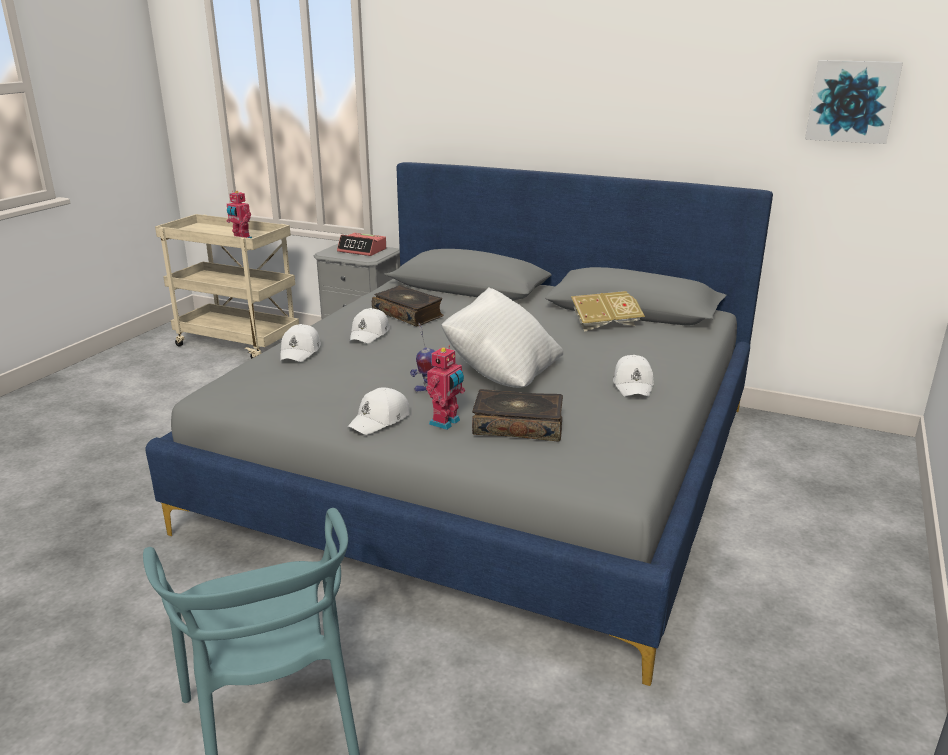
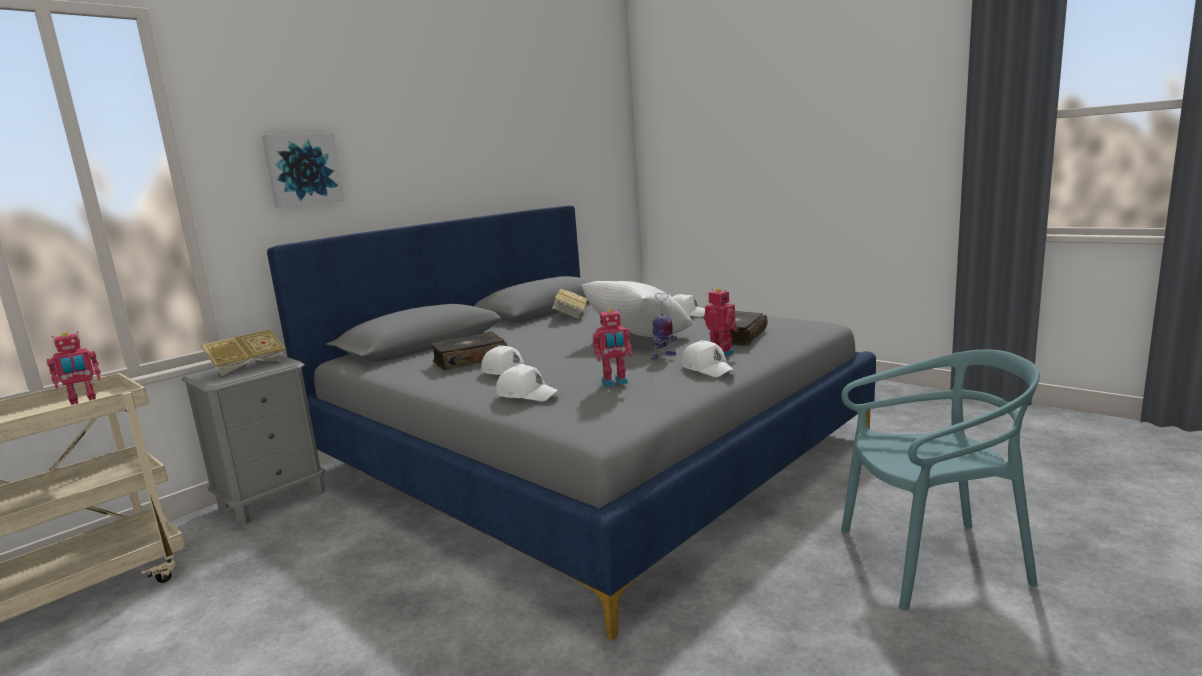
camera: 70 degrees left, 10 degrees down
alarm clock [337,233,386,256] -> book [200,329,287,376]
picture [805,60,903,144] -> picture moved to [262,133,345,208]
none -> toy robot [592,309,632,387]

